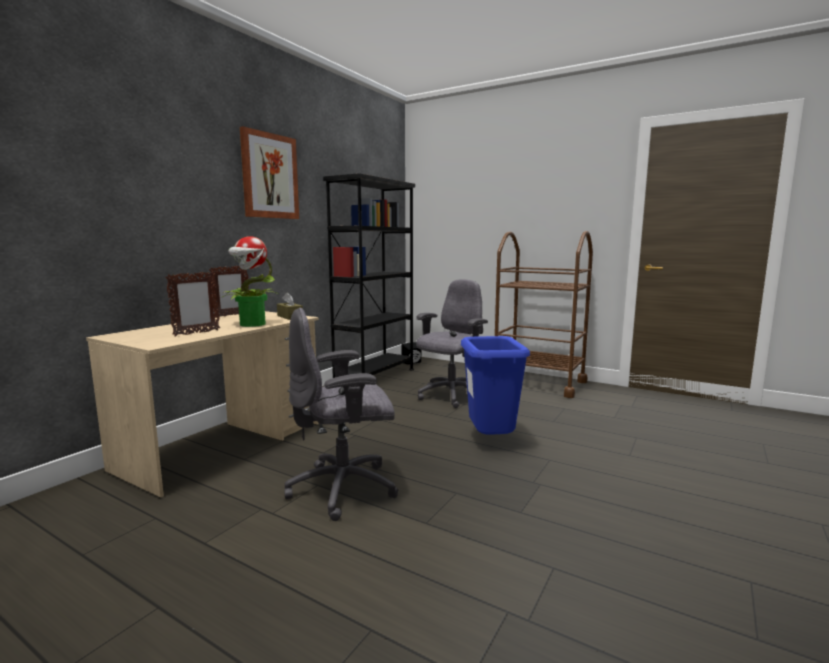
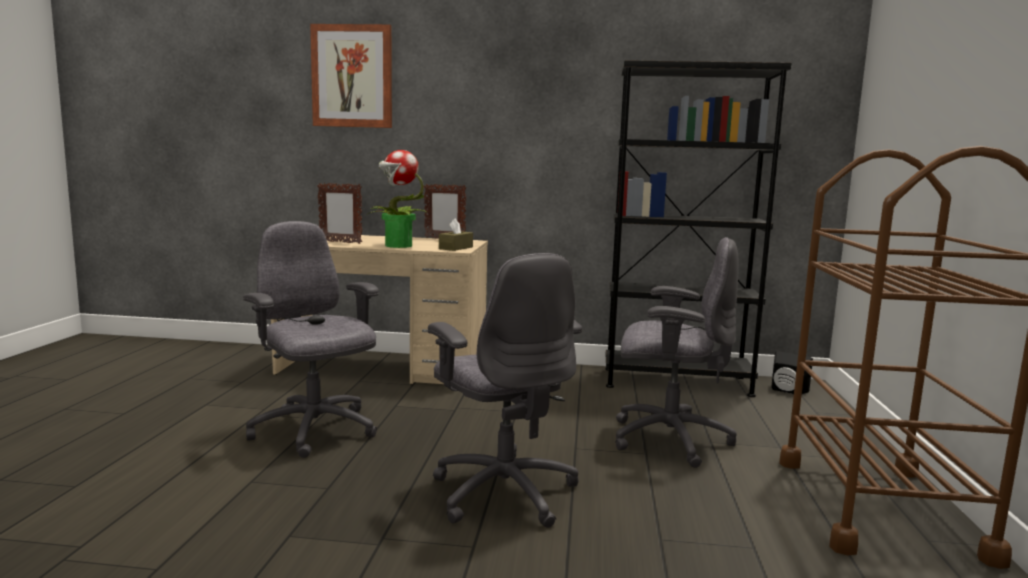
camera: 65 degrees right, 0 degrees up
picture [240,126,299,219] -> picture moved to [310,24,392,128]
blue trash can [461,336,530,435] -> grey office chair [428,253,582,528]

